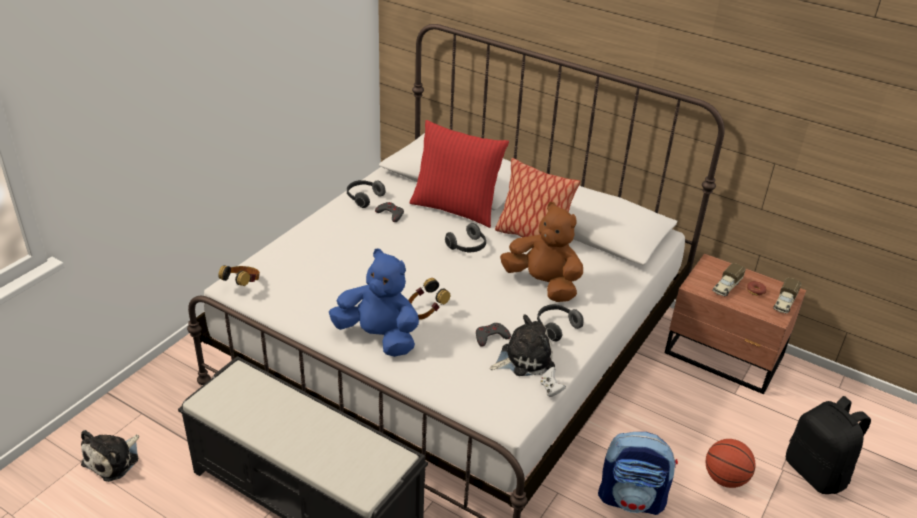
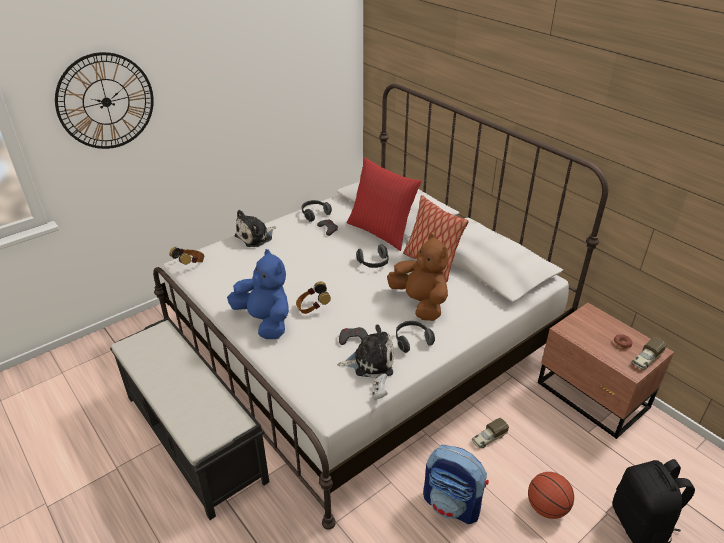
camera: 20 degrees right, 0 degrees up
plush toy [81,430,139,482] -> plush toy moved to [235,210,276,247]
toy truck [712,263,746,296] -> toy truck moved to [472,418,509,448]
none -> wall clock [55,52,154,149]

